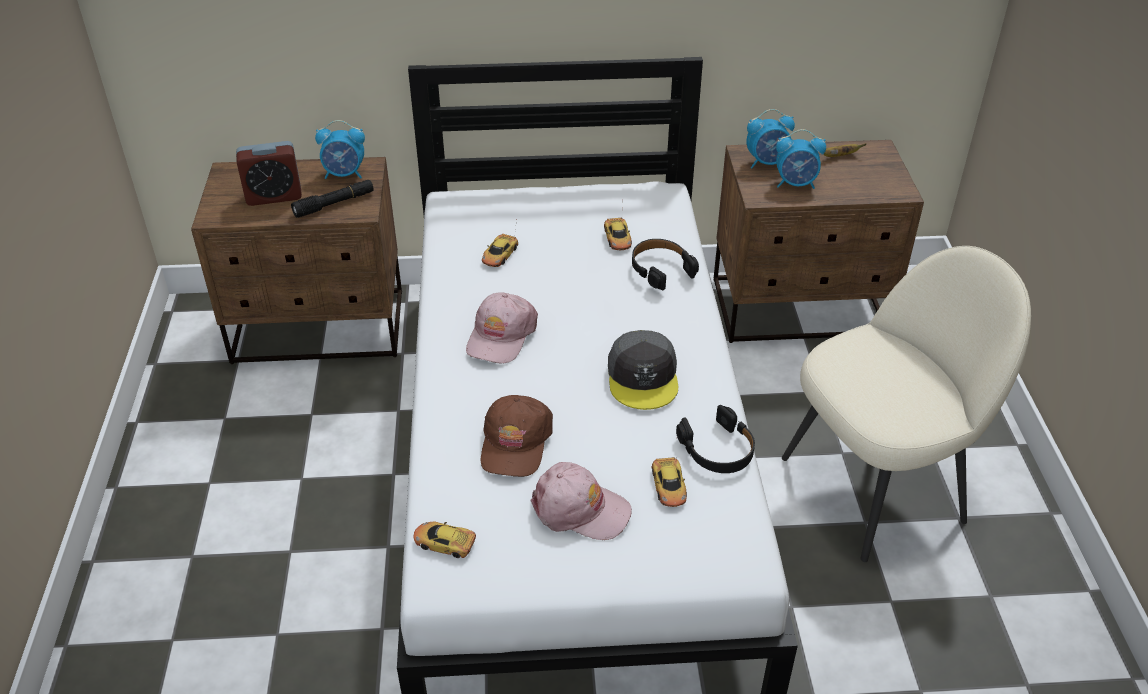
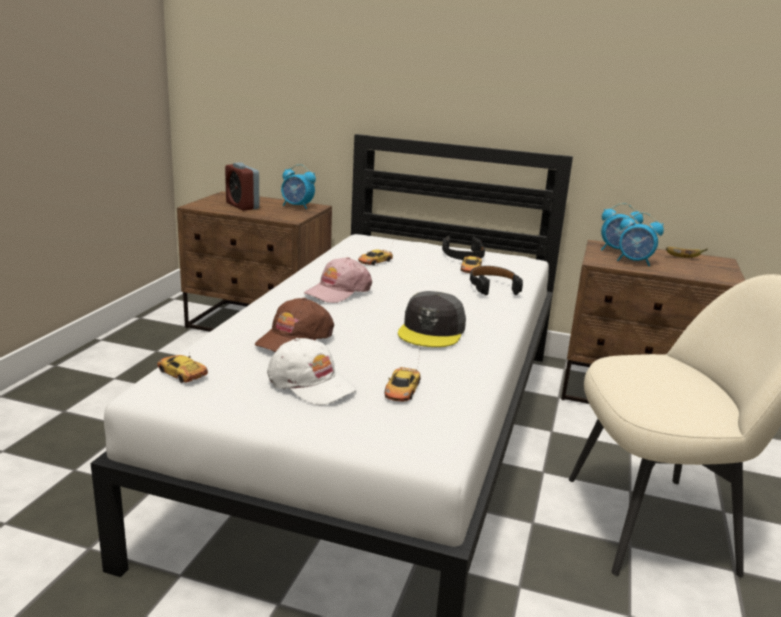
camera: 20 degrees right, 20 degrees down
alarm clock [236,141,302,206] -> alarm clock turned 45 degrees clockwise [225,162,259,211]
black flashlight [291,180,374,218] -> none
pink cap [530,462,632,540] -> white cap [267,338,357,406]
black headphones [676,405,755,473] -> black headphones moved to [442,236,485,260]

